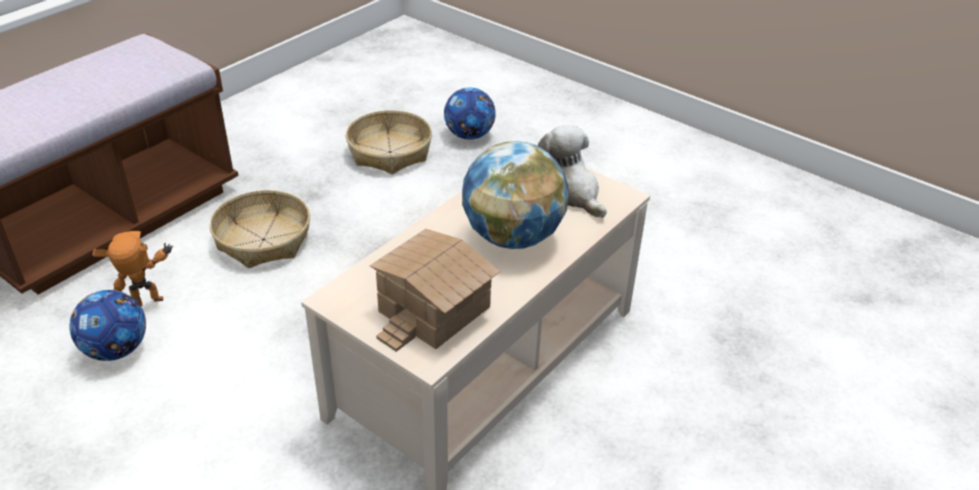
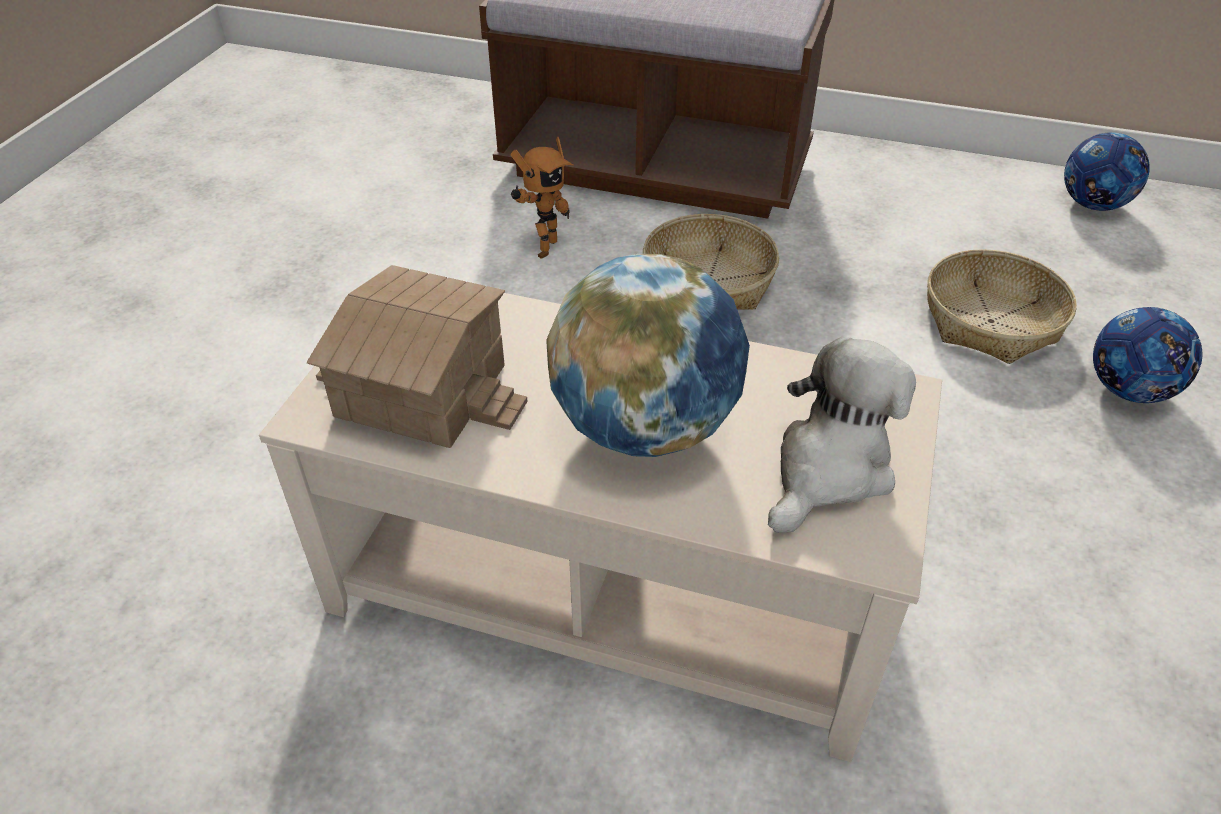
camera: 70 degrees right, 5 degrees up
football [70,290,146,361] -> football moved to [1064,132,1150,211]
toy robot [93,231,173,307] -> toy robot turned 75 degrees clockwise [511,137,573,259]

